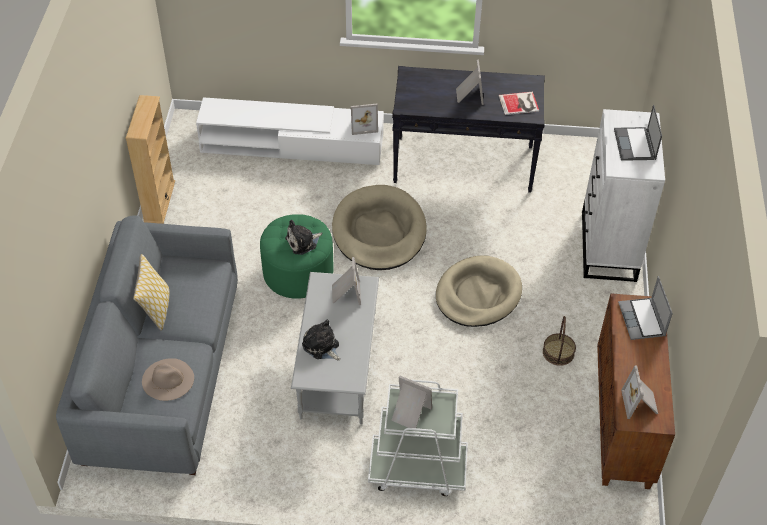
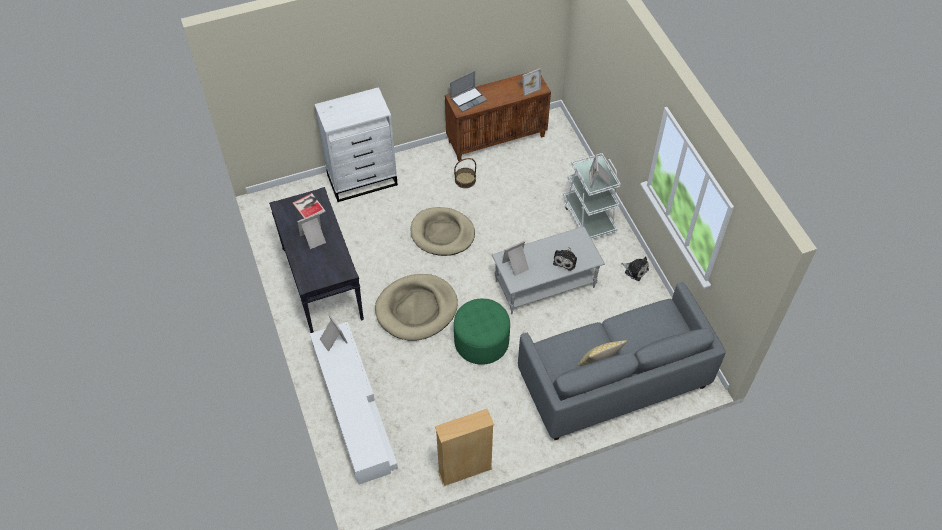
camera: 115 degrees left, 5 degrees up
beige hat [142,358,194,401] -> none
plush toy [285,220,322,255] -> plush toy moved to [621,256,649,281]
laptop [614,105,662,161] -> none

